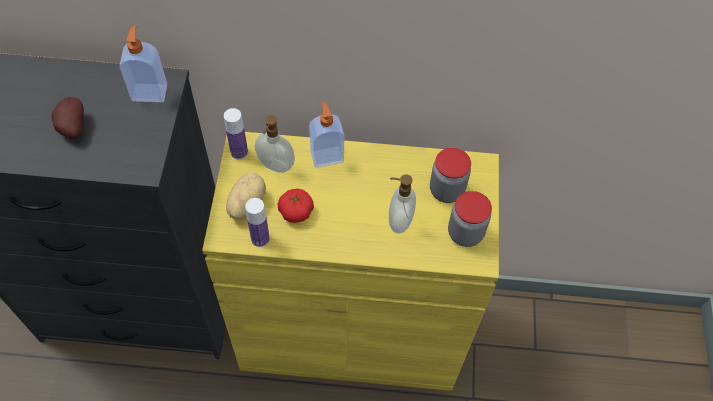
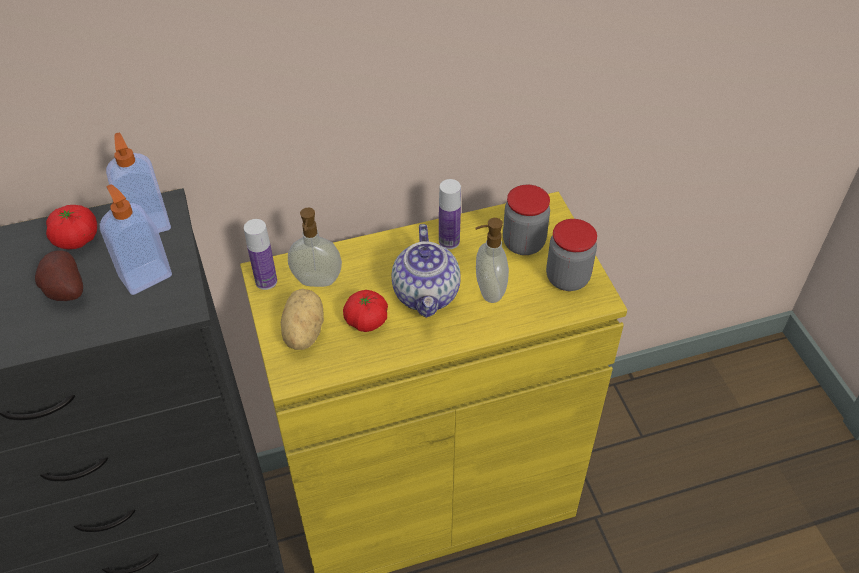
camera: 20 degrees left, 10 degrees down
bottle [245,198,270,247] -> bottle moved to [439,179,461,249]
soap dispenser [309,102,344,168] -> soap dispenser moved to [100,184,172,295]
none -> tomato [46,205,97,249]
none -> teapot [392,224,461,318]

